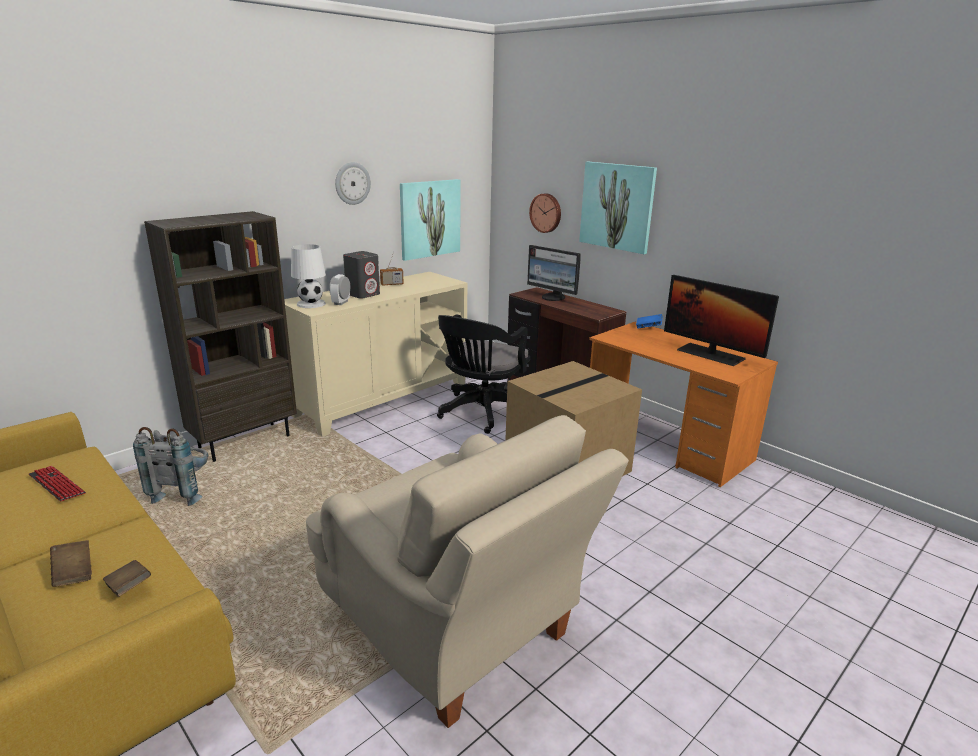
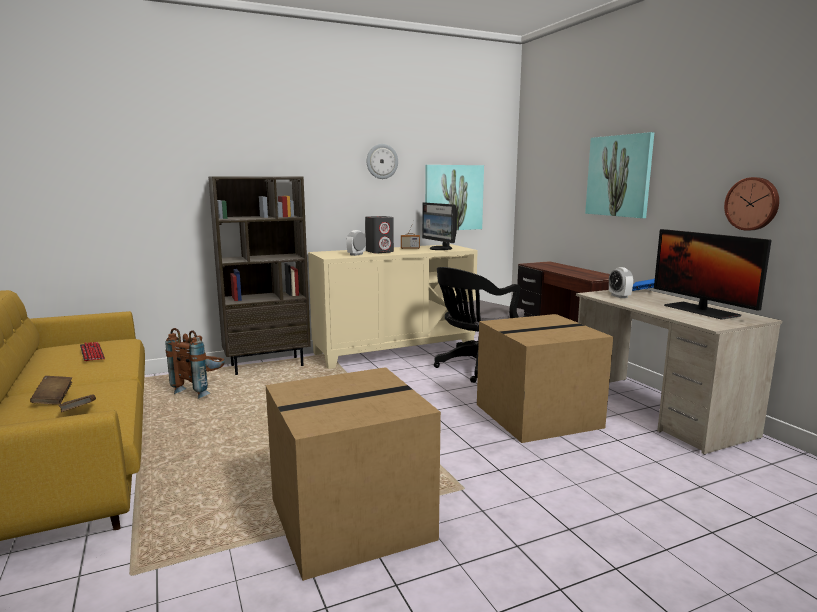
camera: 20 degrees right, 10 degrees down
grey backpack [133,427,209,506] -> brown backpack [165,328,225,399]
white table lamp [291,244,326,308] -> none
beige armchair [306,415,629,728] -> cardboard box [266,367,441,581]
monitor [527,245,581,301] -> monitor moved to [422,203,457,250]
wall clock [529,193,561,233] -> wall clock moved to [724,177,779,231]
orange desk [589,322,778,487] -> beige desk [576,289,782,455]
none -> alarm clock [609,267,633,298]

